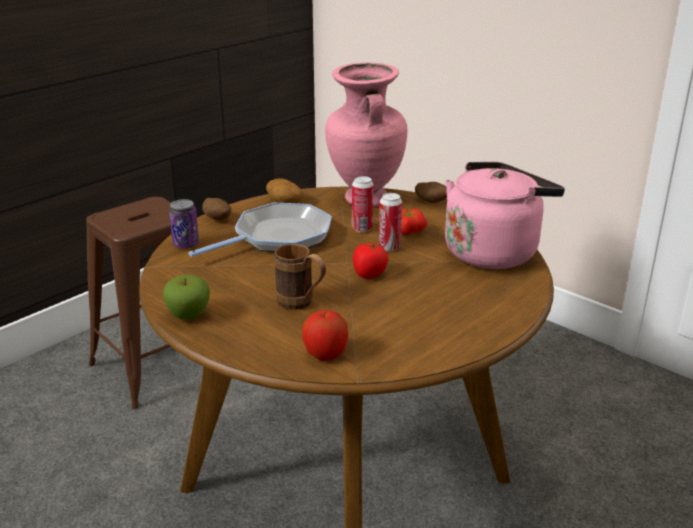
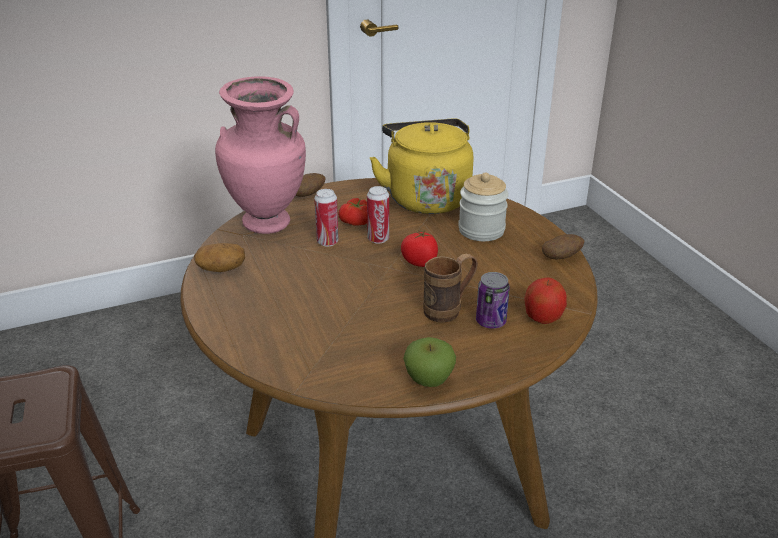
camera: 65 degrees left, 5 degrees up
can [169,199,199,248] -> can moved to [476,272,510,329]
frying pan [188,203,332,257] -> none
potato [202,198,232,221] -> potato moved to [542,234,584,260]
pink kettle [445,162,565,269] -> yellow kettle [370,119,473,214]
none -> jar [458,172,509,241]

